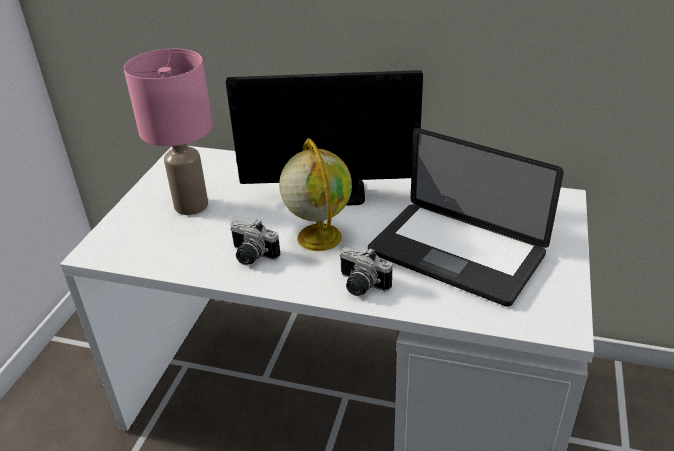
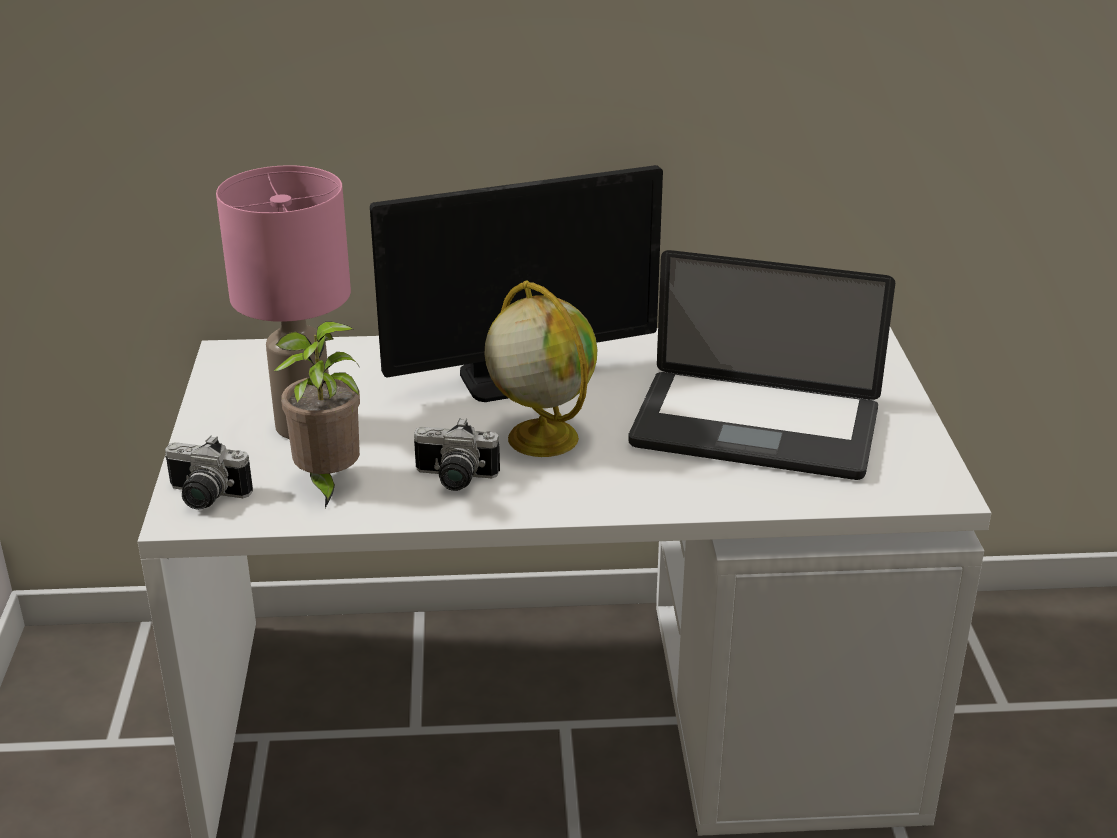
camera: 20 degrees left, 5 degrees down
camera [340,247,392,296] -> camera moved to [165,436,253,510]
none -> potted plant [273,321,360,508]

